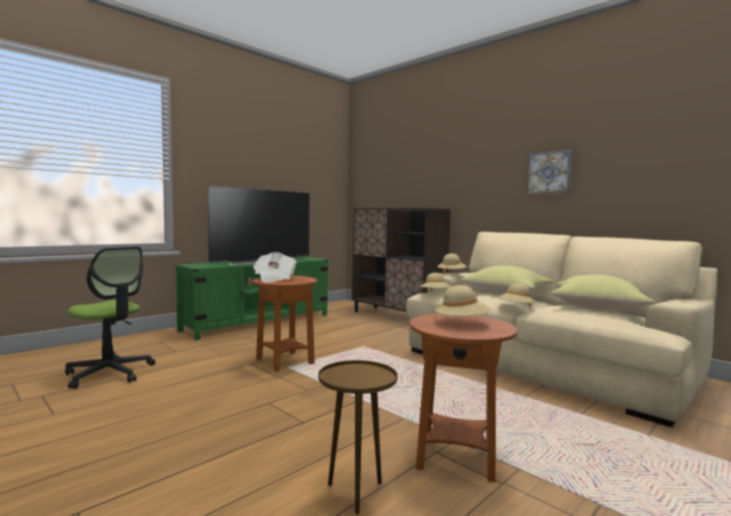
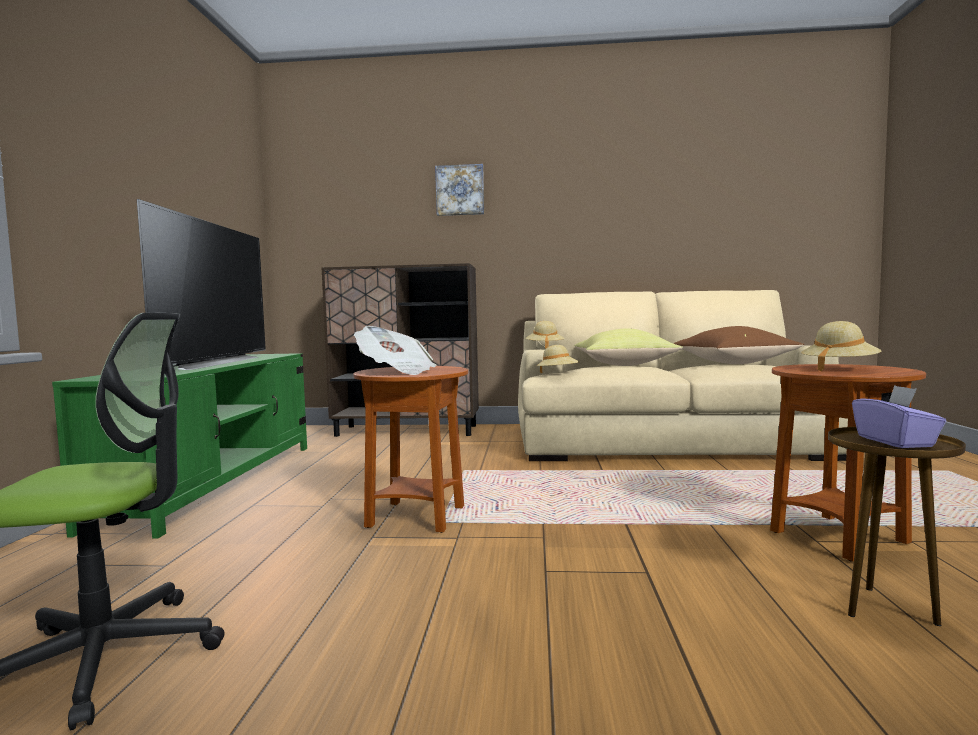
camera: 40 degrees left, 0 degrees up
beige hat [498,283,536,307] -> none
picture [527,150,572,194] -> picture moved to [435,164,484,216]
yellow pillow [551,274,655,311] -> brown pillow [673,326,804,364]
none -> purple tissue box [852,385,946,448]

